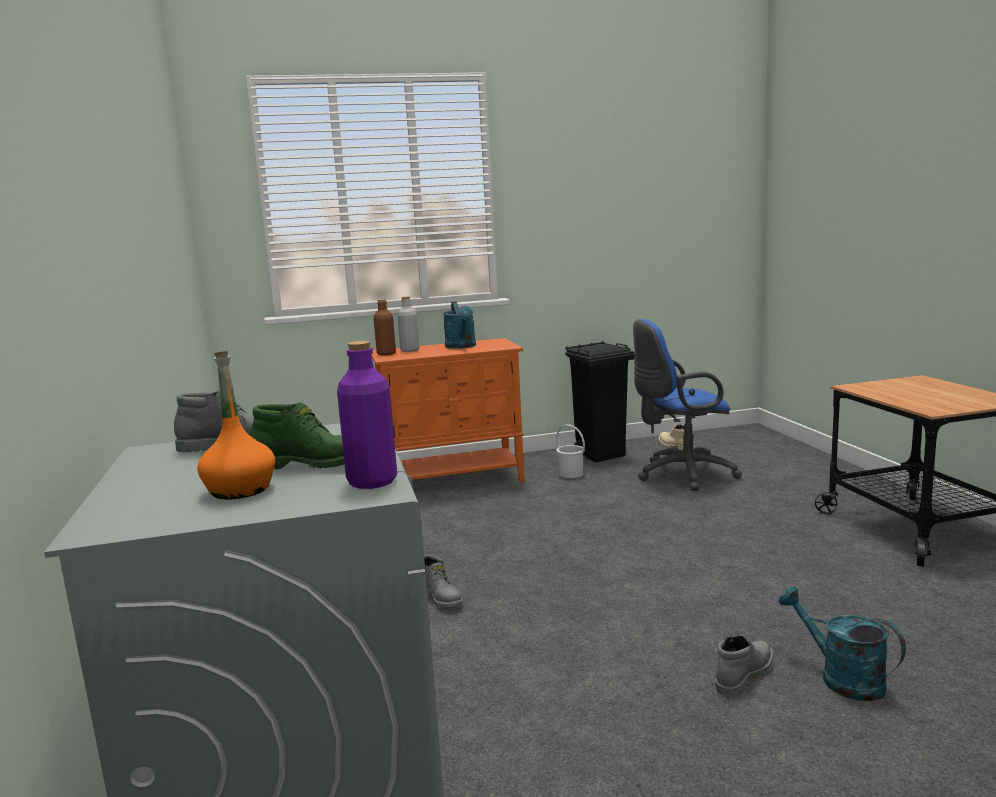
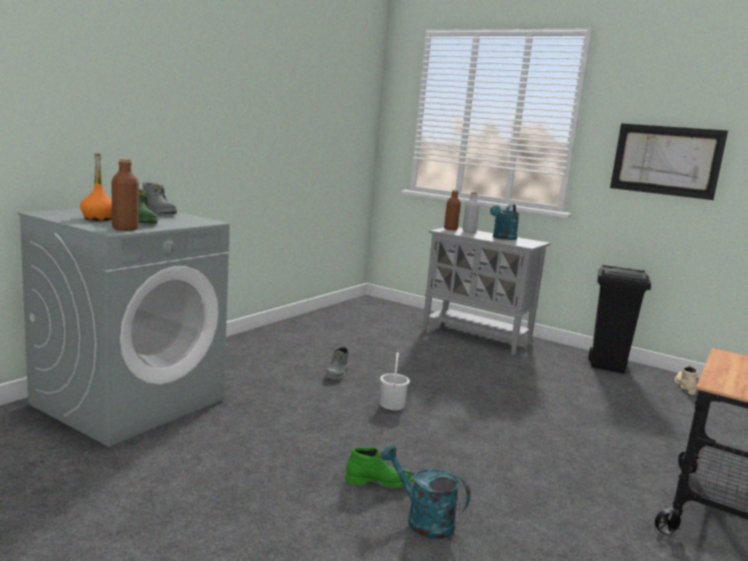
camera: 45 degrees right, 0 degrees up
purple bottle [337,341,397,489] -> brown bottle [112,159,139,231]
orange cabinet [371,338,525,483] -> grey cabinet [422,227,550,355]
white bucket [556,424,585,478] -> white bucket moved to [380,353,410,410]
blue office chair [633,319,742,491] -> none
grey boot [715,635,773,697] -> green boot [345,447,413,488]
turquoise watering can [778,587,906,701] -> turquoise watering can turned 60 degrees counterclockwise [380,444,470,539]
none -> picture [610,123,728,200]

